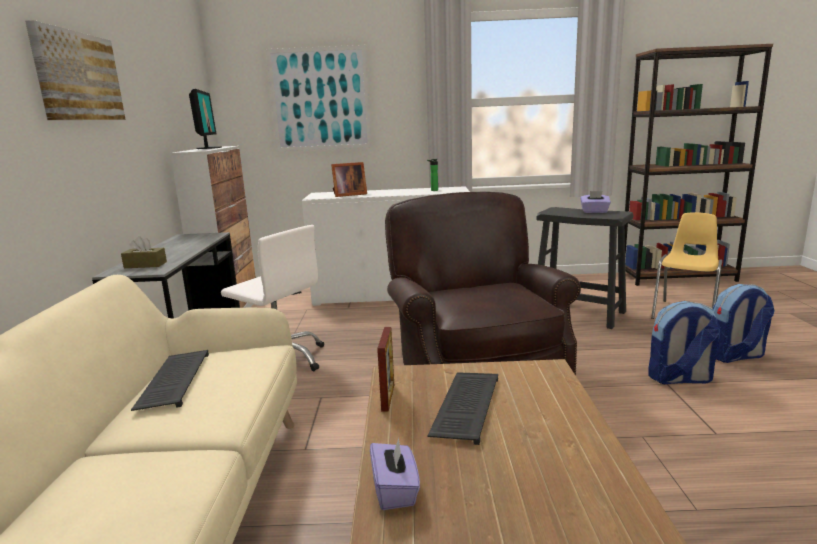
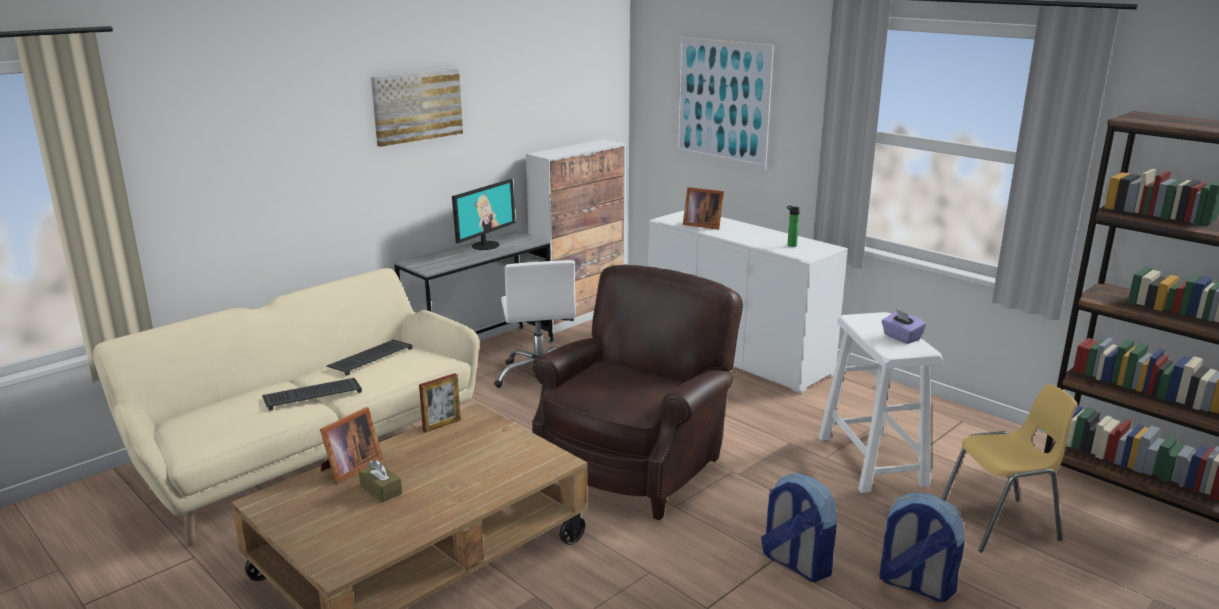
camera: 45 degrees right, 5 degrees up
brown tissue box [121,236,167,268] -> brown tissue box moved to [359,459,402,503]
monitor [189,89,222,149] -> monitor moved to [452,179,515,250]
purple tissue box [370,438,420,510] -> picture frame [320,407,383,483]
keyboard [427,372,498,445] -> keyboard moved to [262,378,362,411]
black stool [536,207,633,329] -> white stool [819,312,943,493]

